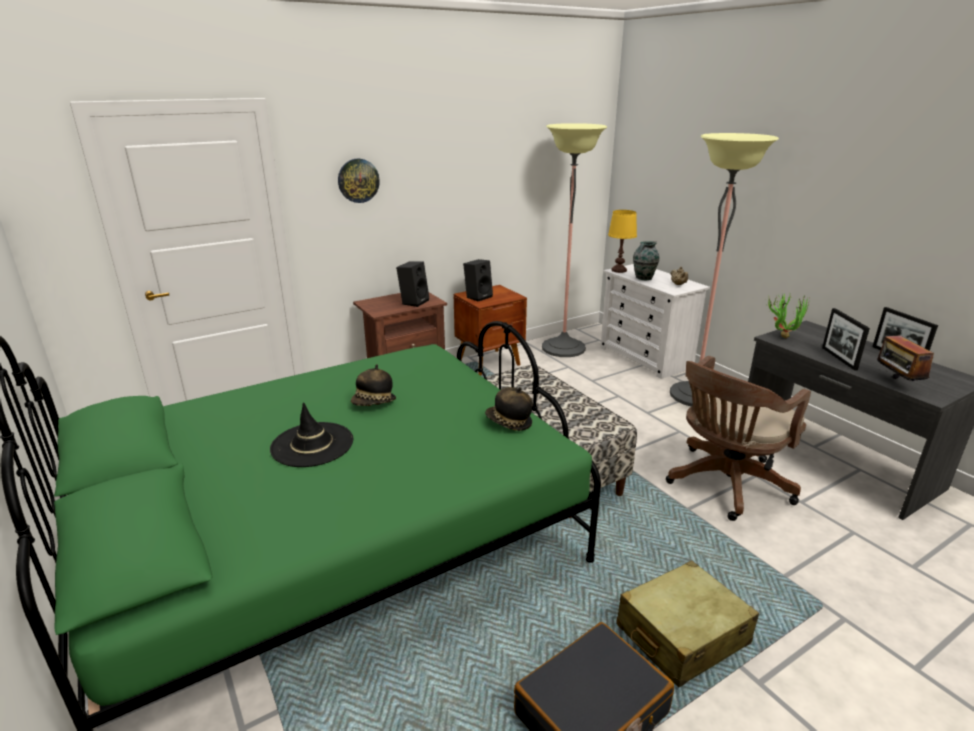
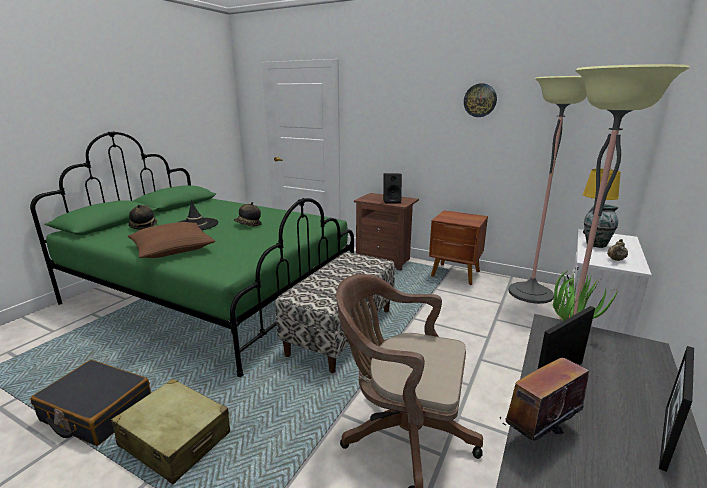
camera: 60 degrees right, 5 degrees down
wall clock [338,159,380,203] -> wall clock moved to [464,83,497,117]
black speaker [463,259,493,301] -> none
hat [485,387,533,431] -> hat moved to [128,204,158,230]
none -> brown pillow [128,222,215,258]

